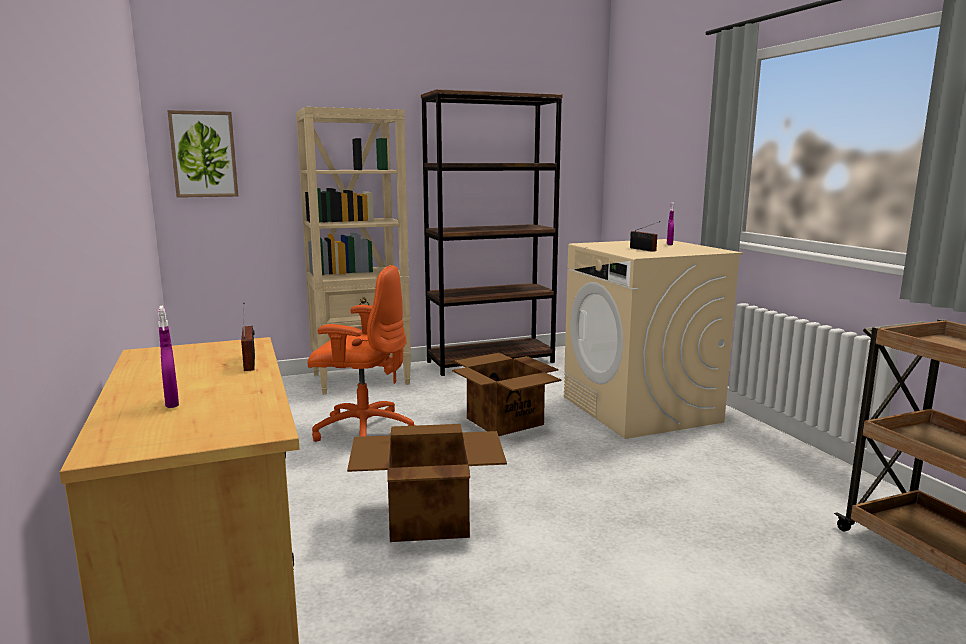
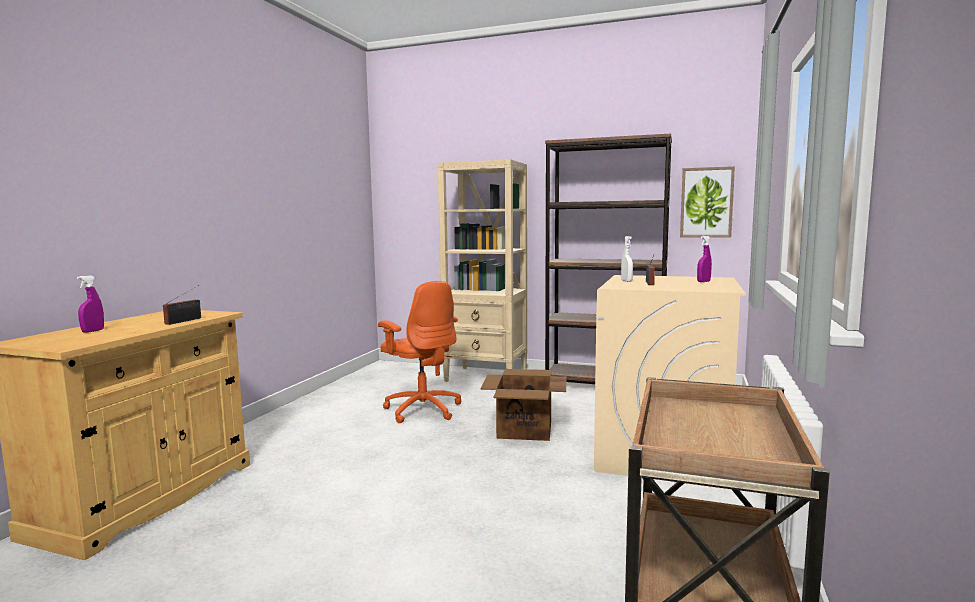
camera: 40 degrees right, 5 degrees down
picture [167,110,238,198] -> picture moved to [680,166,735,237]
cardboard box [347,424,507,542] -> none
none -> white spray bottle [621,236,633,282]

